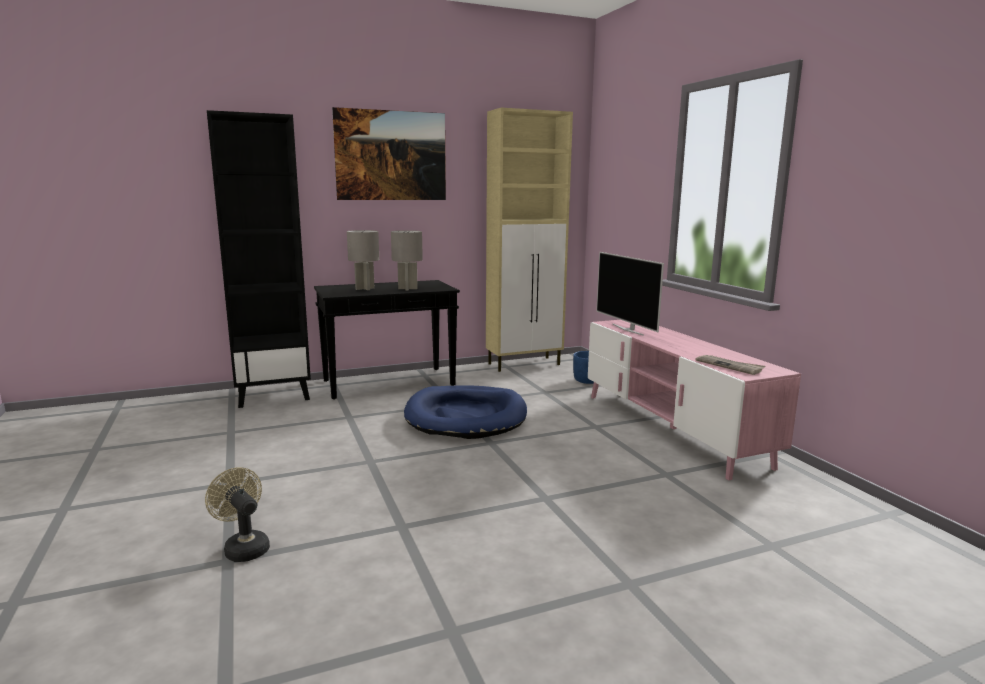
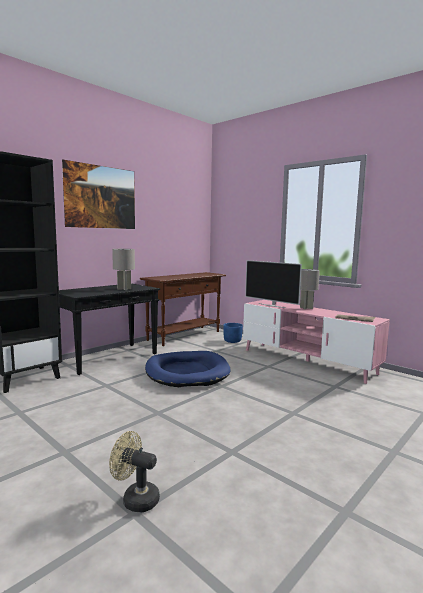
camera: 25 degrees left, 5 degrees down
grey table lamp [347,230,379,290] -> grey table lamp moved to [300,269,320,309]
beige cabinet [486,108,573,372] -> brown console table [140,272,226,346]

